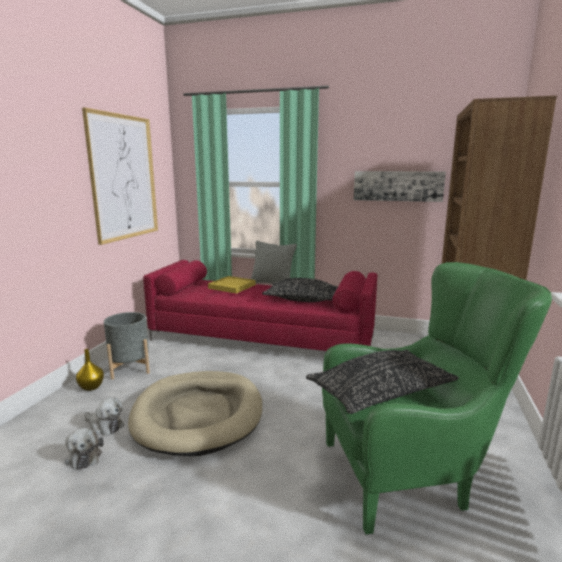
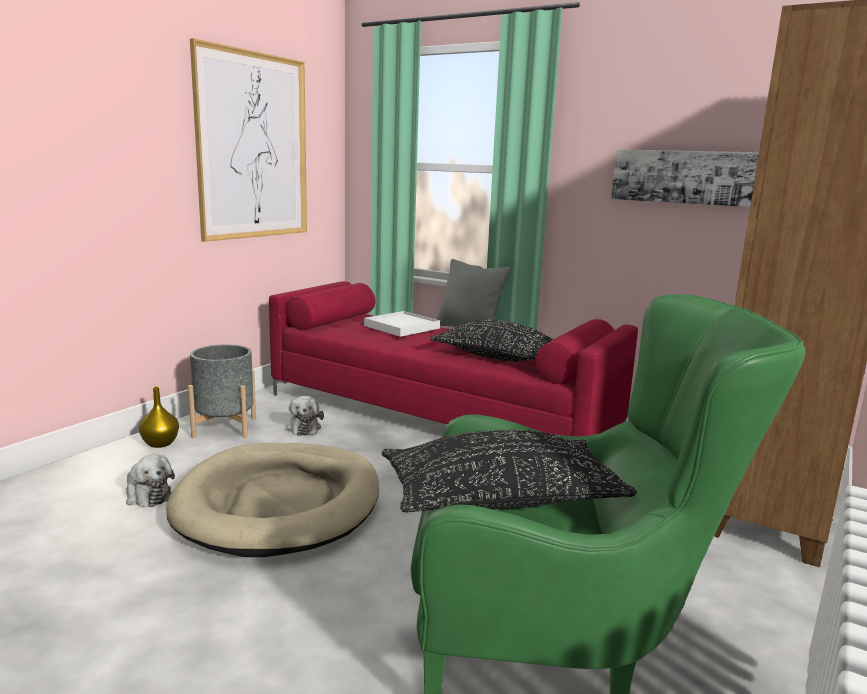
camera: 15 degrees right, 0 degrees up
plush toy [65,428,104,470] -> plush toy moved to [286,396,324,436]
yellow tray [208,276,256,294] -> white tray [364,311,440,337]

